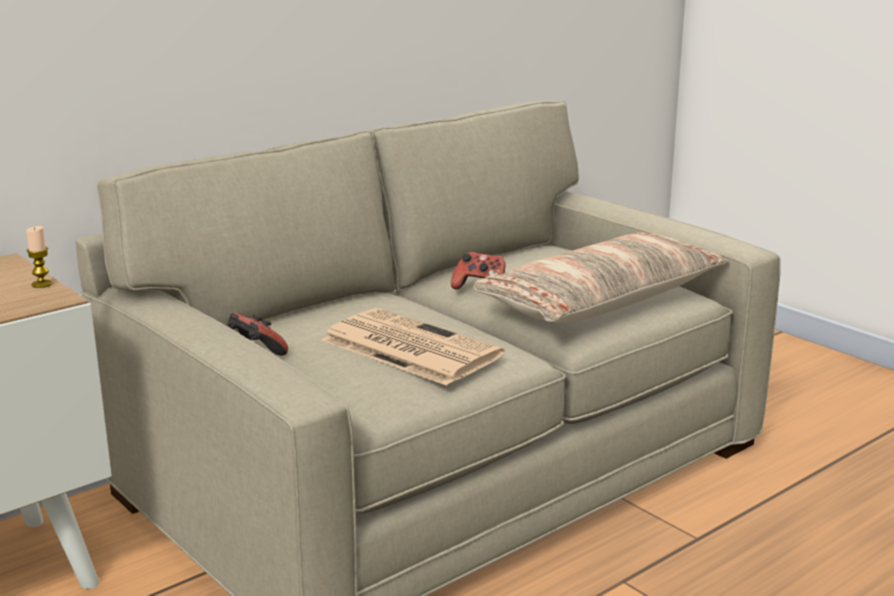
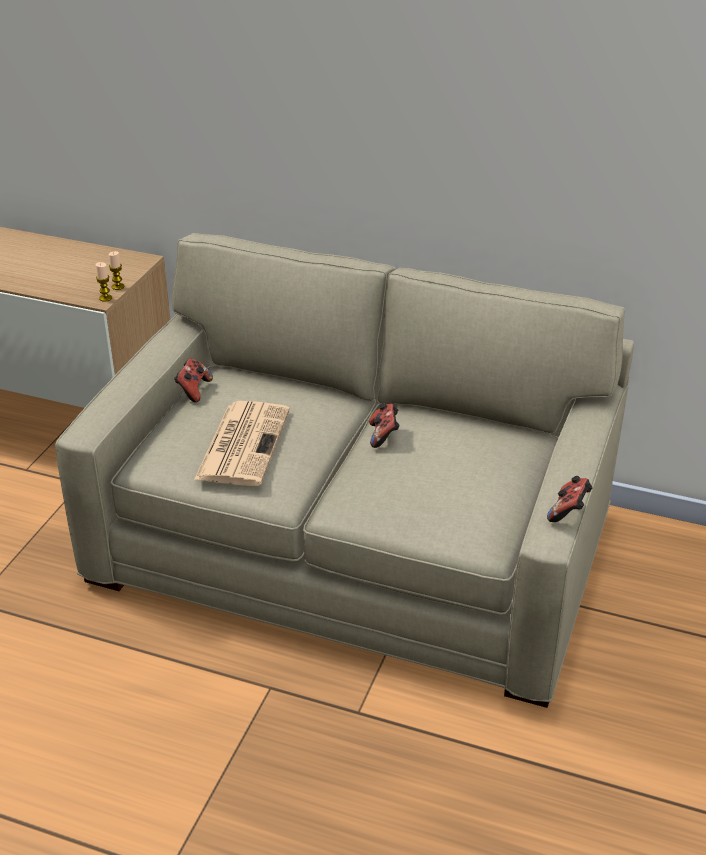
camera: 60 degrees right, 15 degrees up
pillow [473,232,728,323] -> none
none -> candle [96,262,112,302]
none -> game controller [547,476,593,522]

